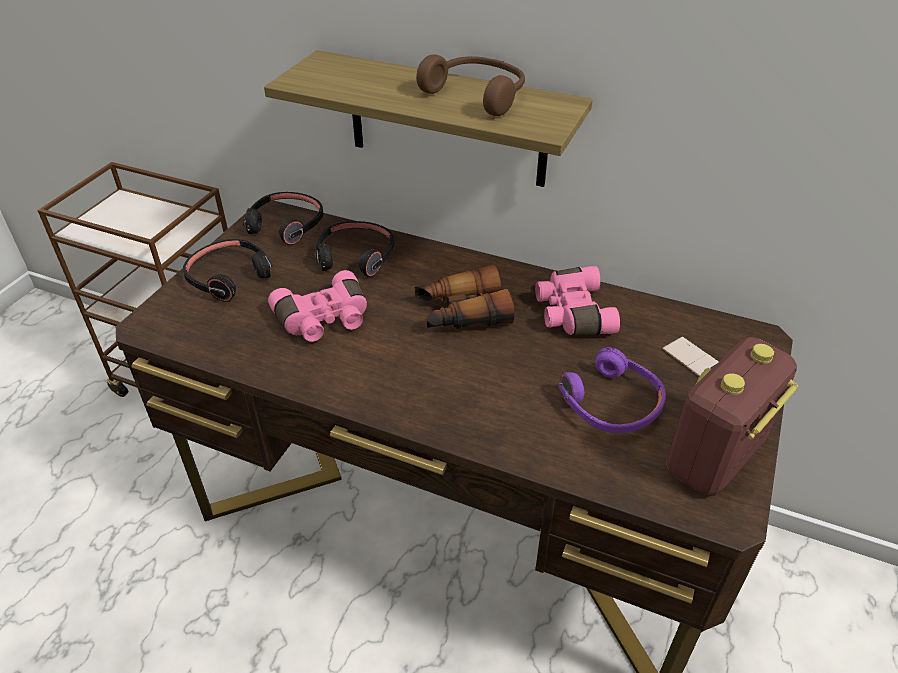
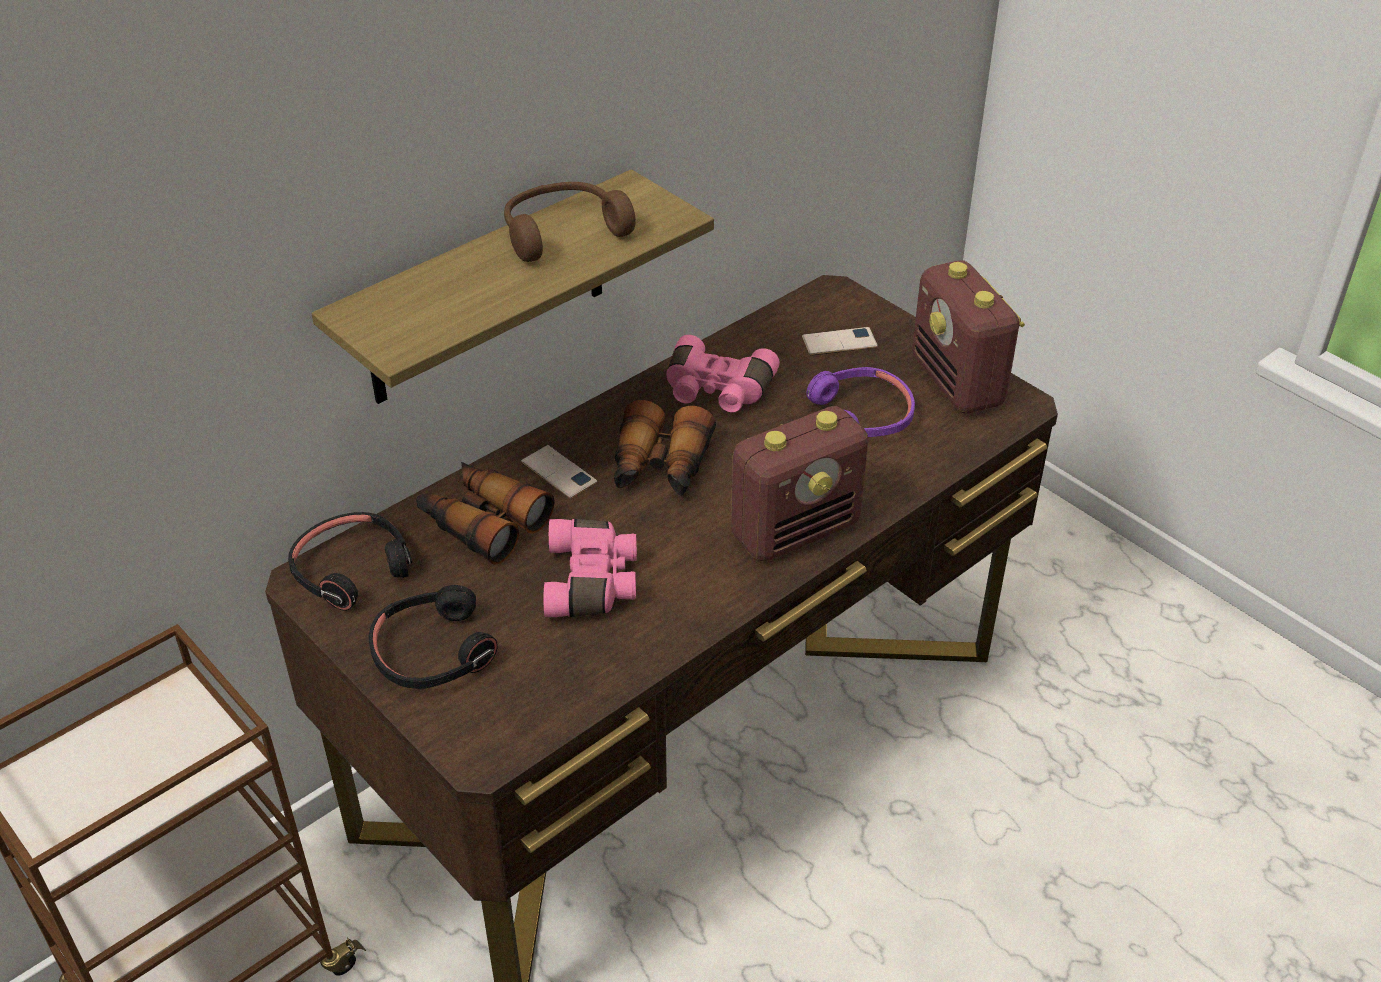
camera: 65 degrees left, 0 degrees up
black headphones [316,221,394,277] -> binoculars [416,462,555,565]
none -> phone [521,445,597,499]
none -> radio [731,406,868,561]

